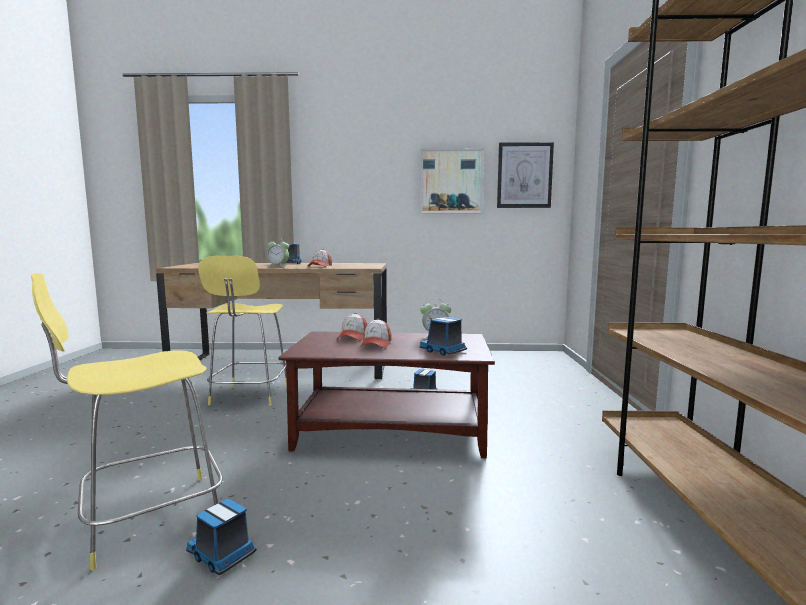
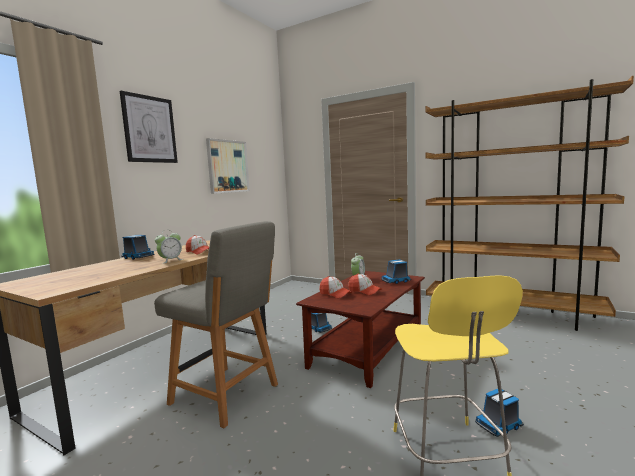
camera: 60 degrees left, 0 degrees up
yellow stool [198,256,287,406] -> grey chair [154,221,278,428]
picture [497,142,554,208] -> picture moved to [120,91,178,163]

